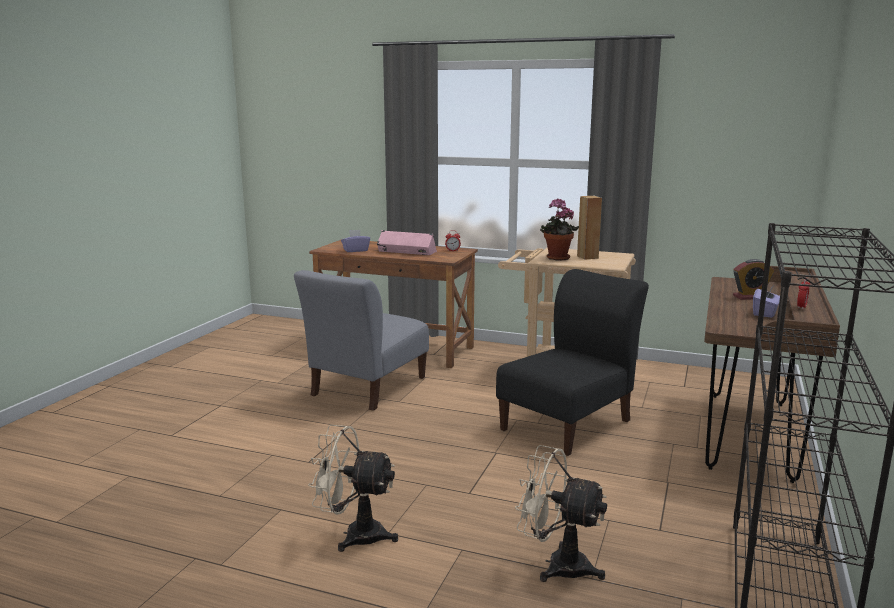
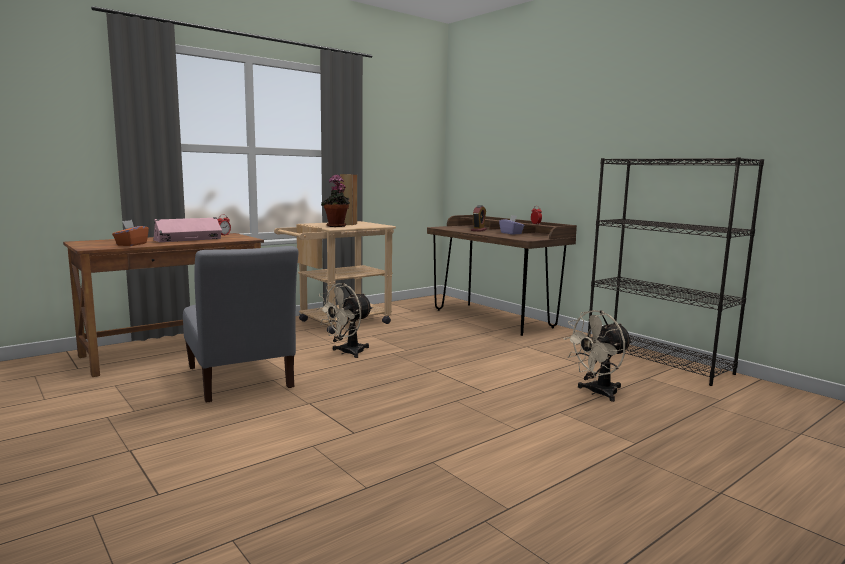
camera: 60 degrees left, 5 degrees down
beige fan [308,425,398,552] -> beige fan moved to [317,283,373,358]
purple tissue box [341,230,370,252] -> orange tissue box [112,220,149,246]
black chair [496,269,649,456] -> none

